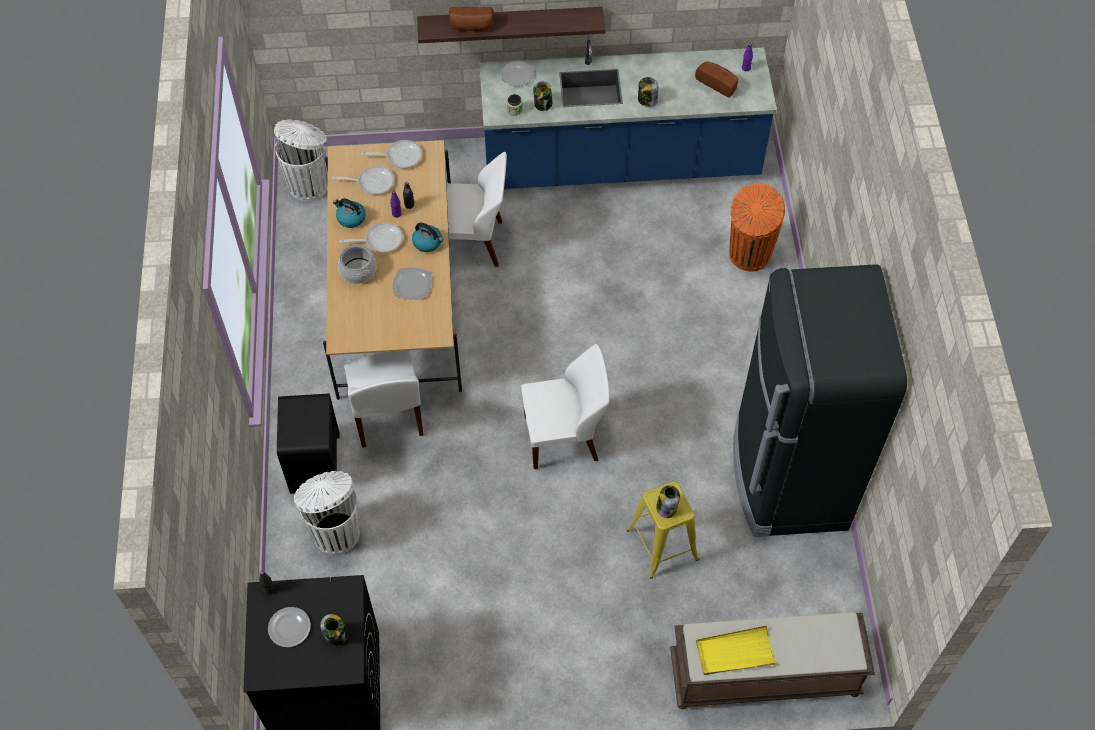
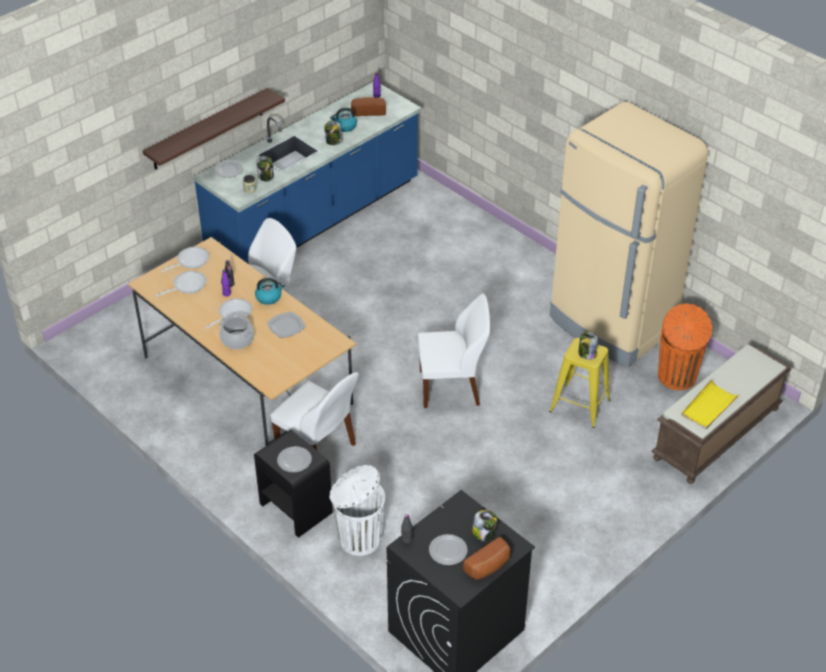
camera: 40 degrees left, 15 degrees down
white trash can [274,120,328,201] -> none
kettle [333,199,366,228] -> kettle moved to [330,108,357,132]
bread [449,7,494,31] -> bread moved to [463,537,511,580]
white chair [521,344,610,469] -> white chair turned 45 degrees clockwise [418,294,490,408]
orange trash can [729,183,785,271] -> orange trash can moved to [658,304,712,390]
black fridge [733,264,907,537] -> beige fridge [550,102,708,367]
none -> plate [277,446,312,473]

